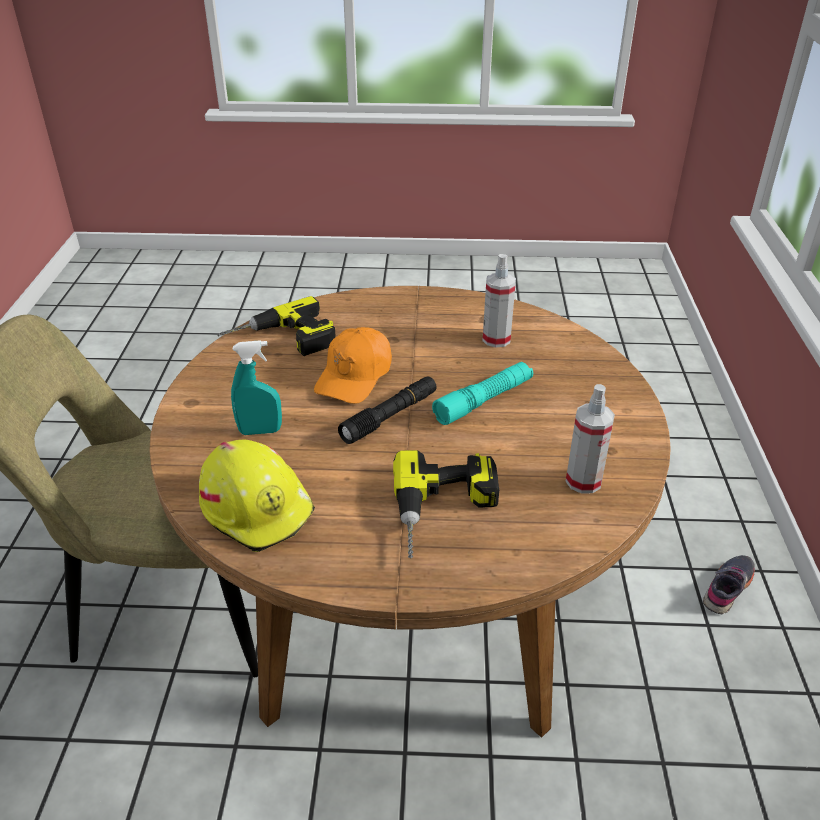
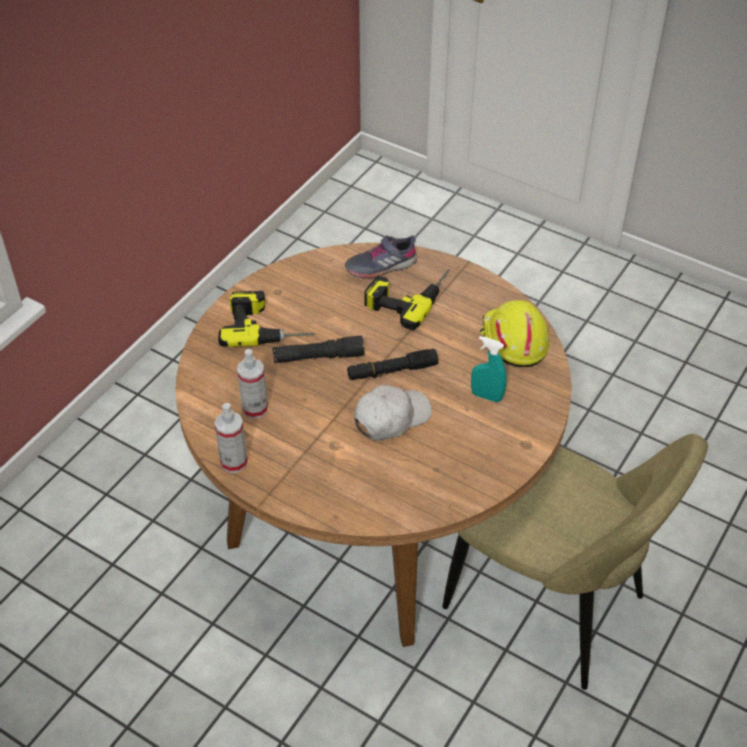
camera: 150 degrees left, 10 degrees up
power drill [217,296,336,356] -> power drill moved to [218,291,314,347]
orange cap [314,327,392,404] -> white cap [354,385,431,441]
turquoise flashlight [432,362,533,425] -> black flashlight [272,336,364,363]
spray bottle [566,384,615,493] -> spray bottle moved to [214,403,248,473]
grey shoe [703,555,755,614] -> grey shoe moved to [345,235,417,279]

